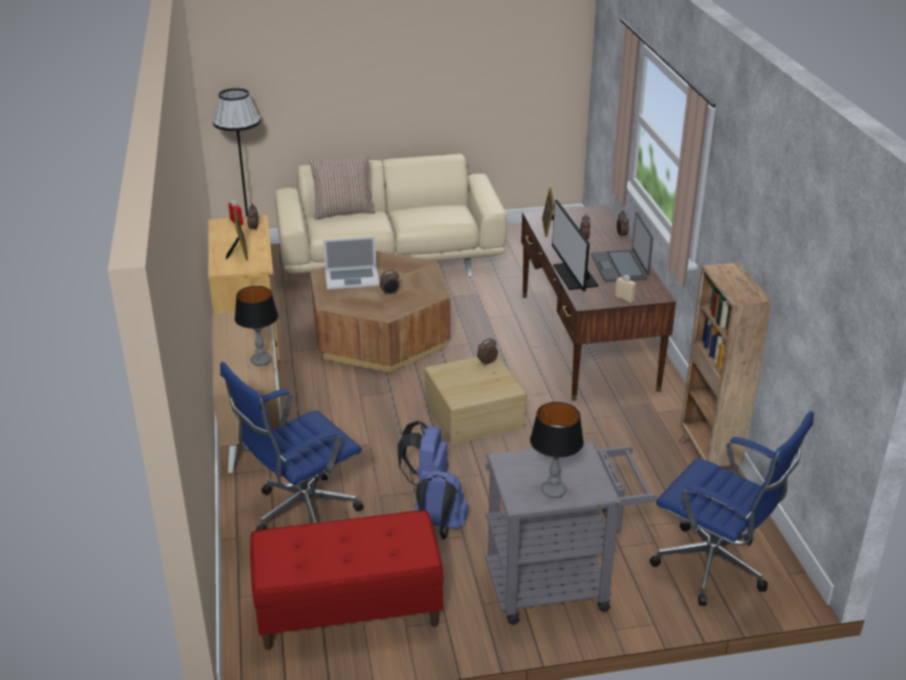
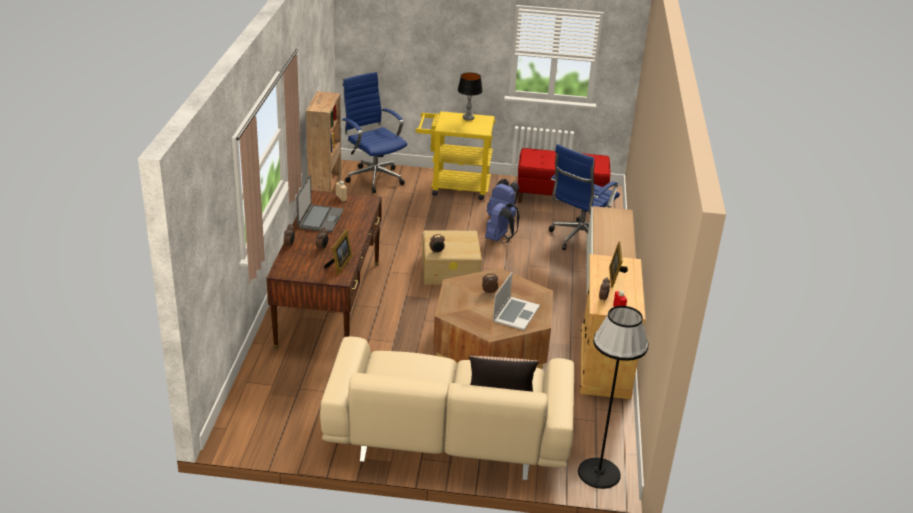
camera: 165 degrees left, 0 degrees up
blue office chair [220,362,363,531] -> blue office chair turned 150 degrees clockwise [549,144,620,250]
table lamp [235,286,278,366] -> none
laptop [323,237,380,290] -> laptop turned 105 degrees clockwise [493,272,540,330]
grey cart [485,442,658,625] -> yellow cart [415,111,495,200]
monitor [552,200,599,291] -> none

